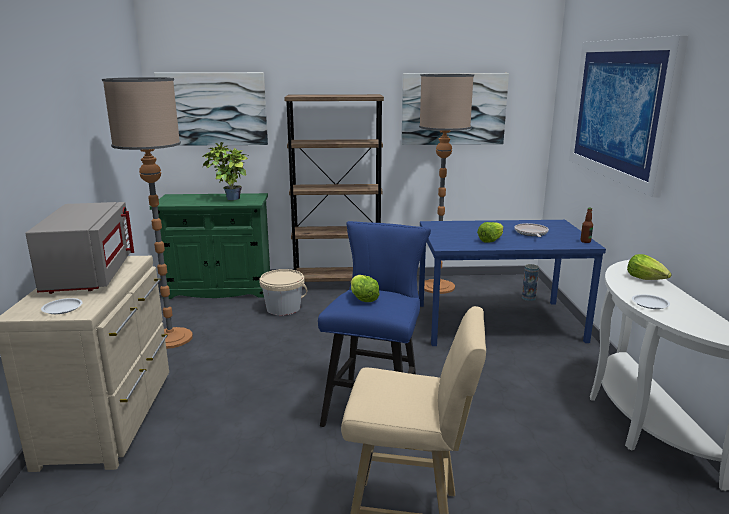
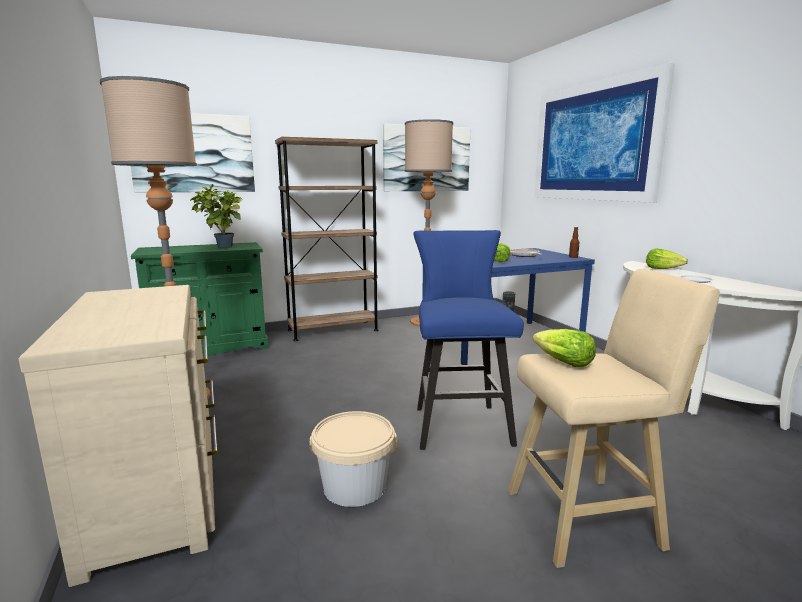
camera: 20 degrees left, 5 degrees down
grey microwave [25,202,134,294] -> none
white plate [41,298,83,314] -> none
beige bucket [259,269,307,315] -> beige bucket moved to [309,411,398,507]
lettuce [351,275,380,302] -> lettuce moved to [533,329,596,367]

